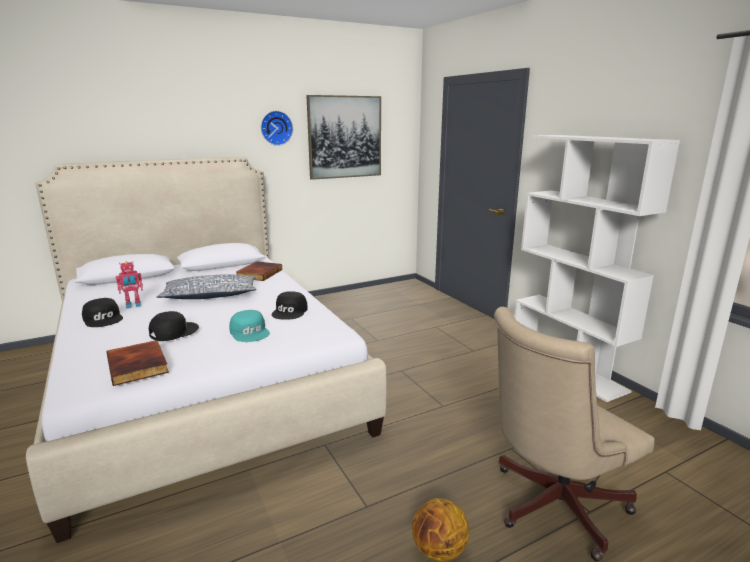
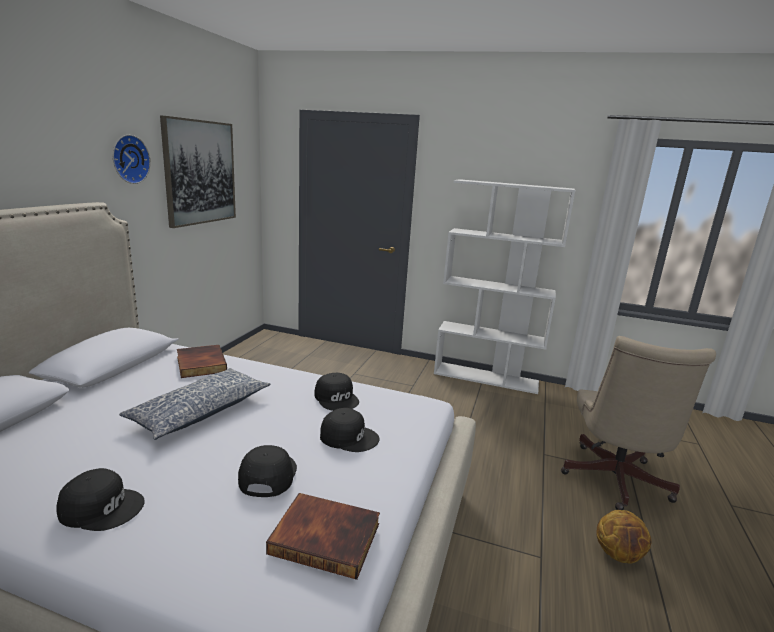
camera: 45 degrees left, 0 degrees up
toy robot [116,261,143,309] -> none
turquoise cap [229,310,270,342] -> black cap [320,408,380,452]

